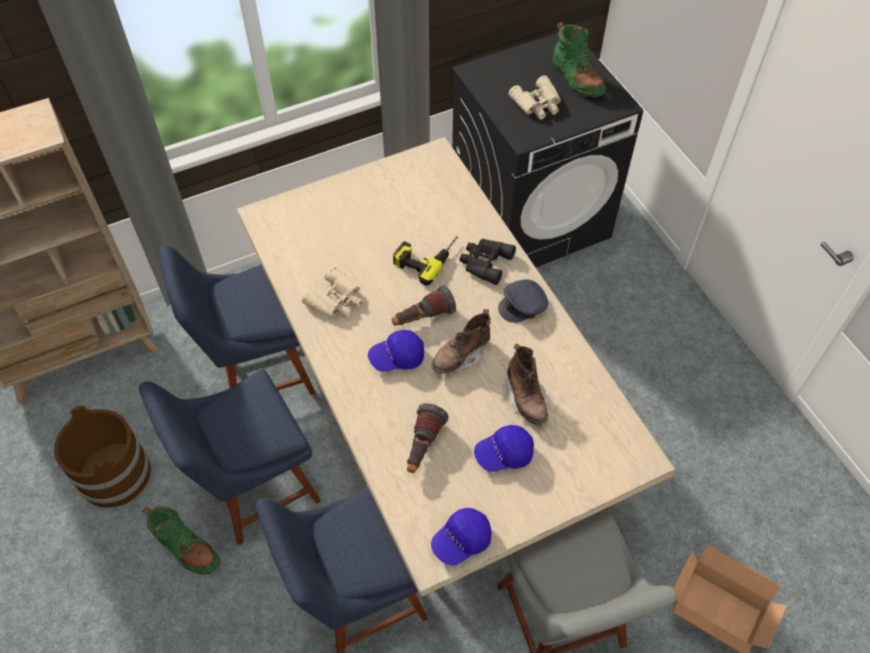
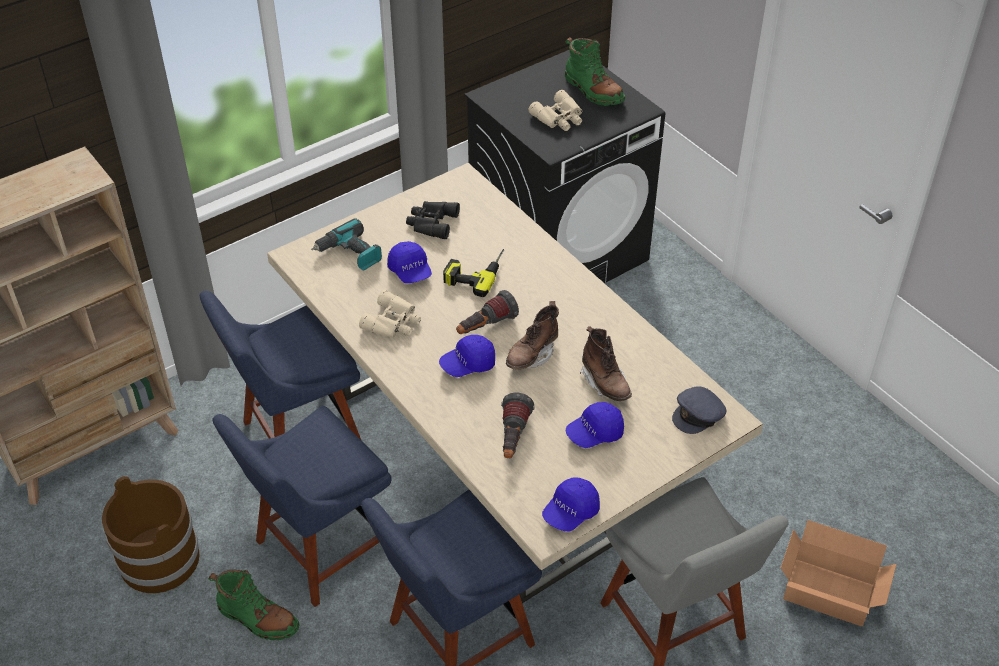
camera: 10 degrees left, 10 degrees down
black binoculars [459,239,516,285] -> black binoculars moved to [406,201,460,239]
grey cap [498,279,548,323] -> grey cap moved to [672,387,726,434]
none -> power drill [311,219,382,271]
none -> blue cap [387,241,432,283]

